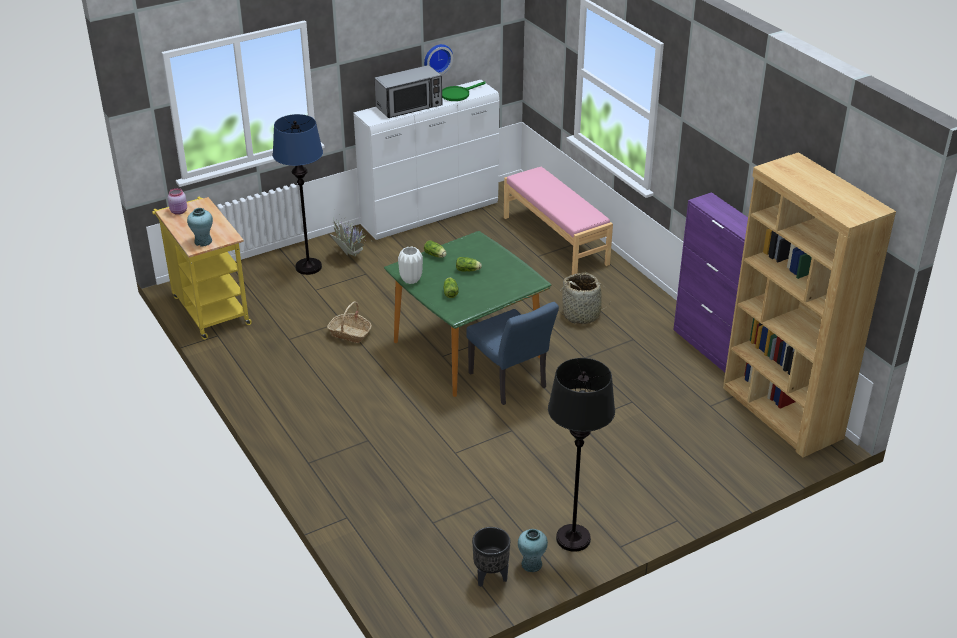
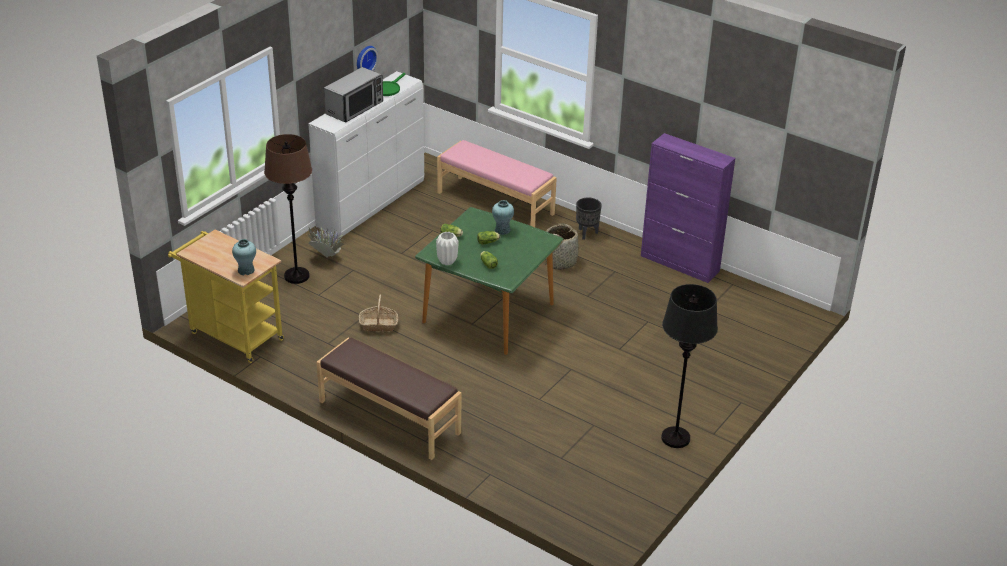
camera: 25 degrees left, 0 degrees up
pink jar [168,188,187,215] -> none
blue floor lamp [273,114,323,275] -> brown floor lamp [264,134,312,284]
blue chair [466,302,559,405] -> none
black planter [472,527,510,587] -> black planter moved to [576,198,602,240]
turquoise vase [518,529,548,572] -> turquoise vase moved to [492,200,514,235]
brown bookcase [723,152,896,458] -> none
none -> brown bench [317,338,461,460]

